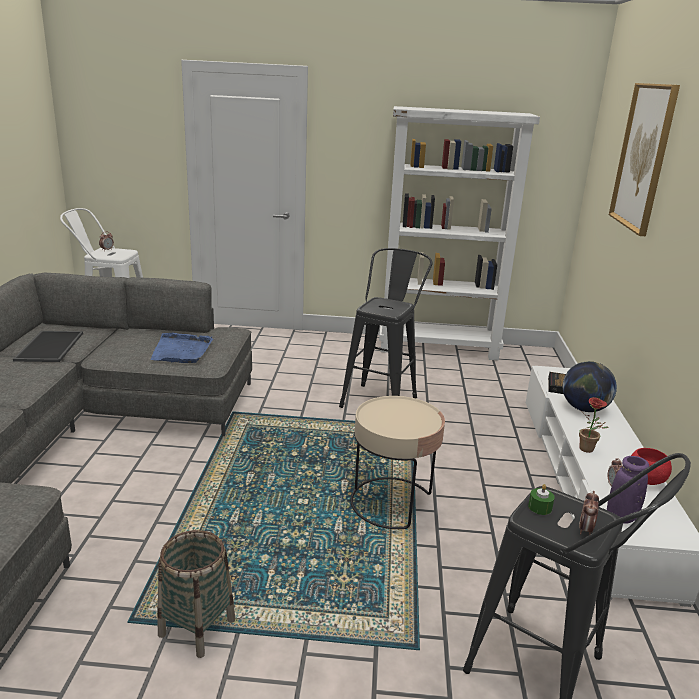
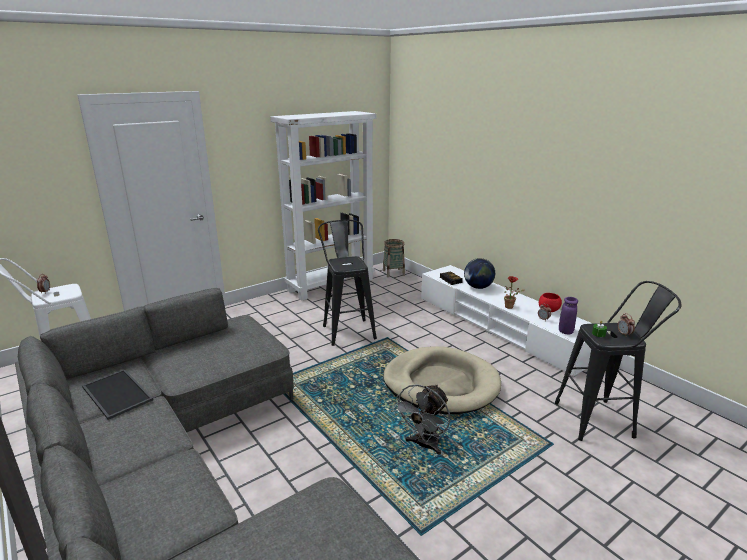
camera: 40 degrees left, 0 degrees up
blue tray [150,333,213,363] -> none
basket [157,530,235,658] -> basket moved to [383,239,405,277]
beige side table [350,396,445,529] -> beige dog bed [383,346,501,414]
picture [609,83,680,236] -> none
none -> grey fan [393,384,450,455]

